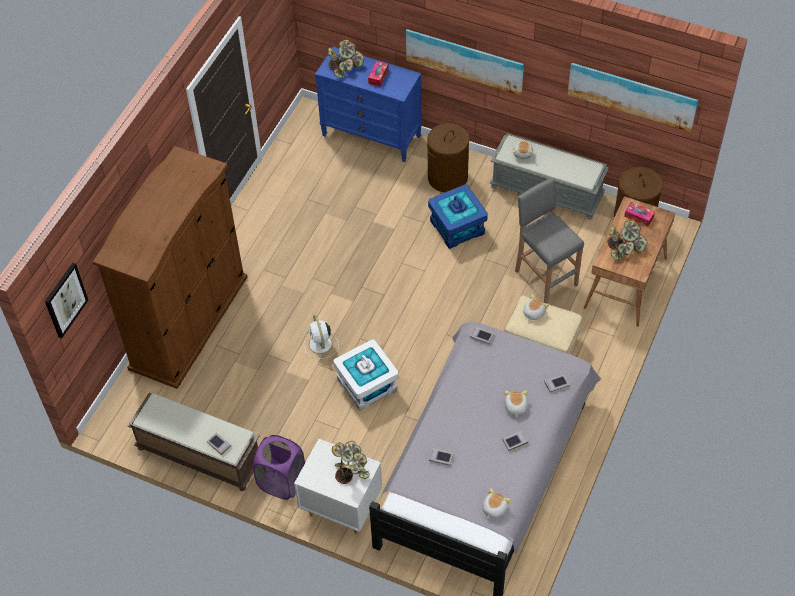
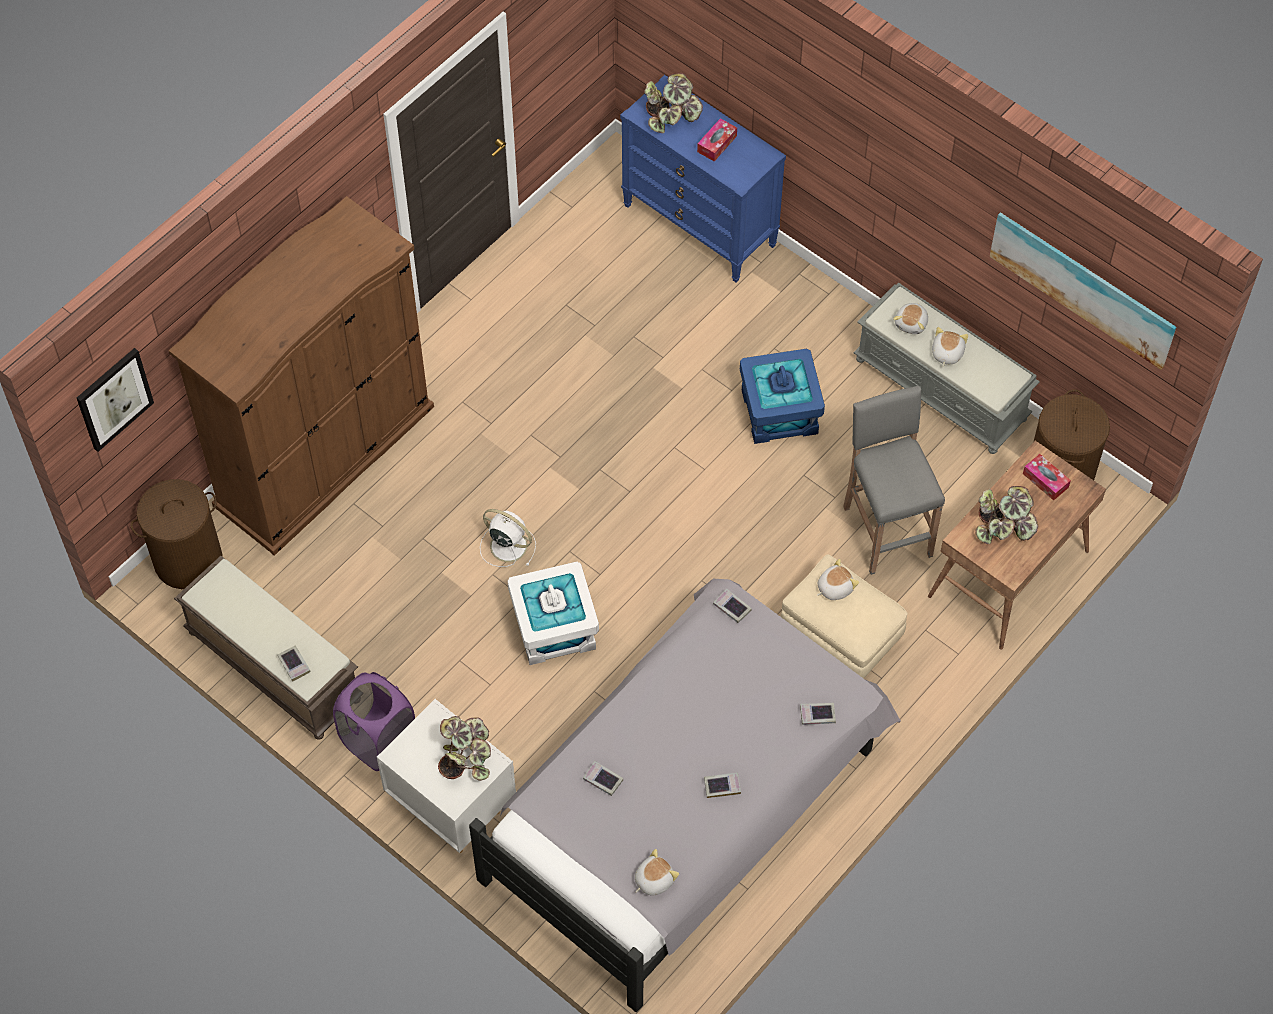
camera: 15 degrees right, 5 degrees up
white fan [304,314,339,359] -> white fan turned 120 degrees clockwise [480,509,536,567]
picture [406,29,524,95] -> none
brown laundry basket [427,123,470,192] -> brown laundry basket moved to [131,479,222,589]
plush toy [505,390,528,417] -> plush toy moved to [932,327,968,367]

